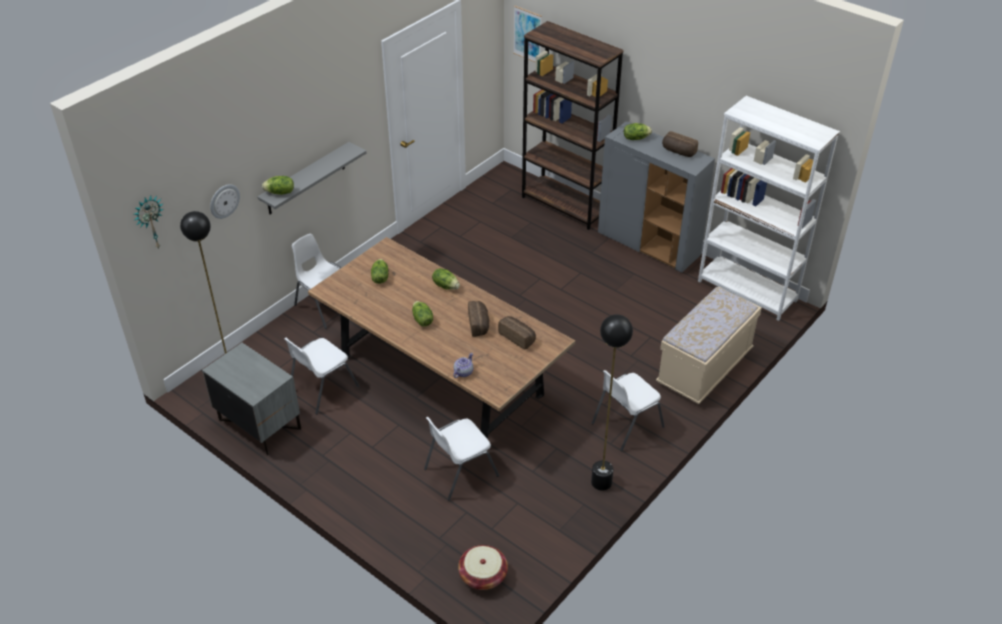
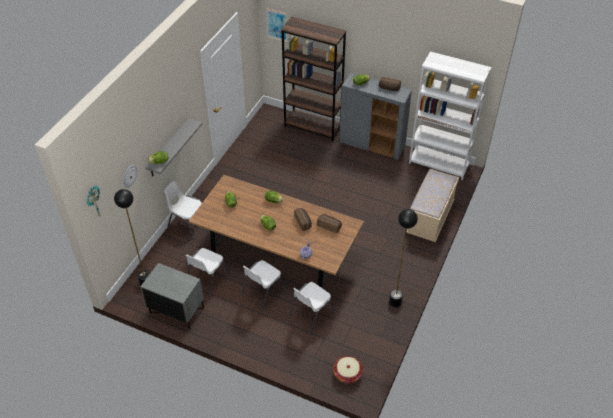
camera: 15 degrees left, 5 degrees up
white chair [592,370,665,451] -> white chair moved to [242,260,286,310]

